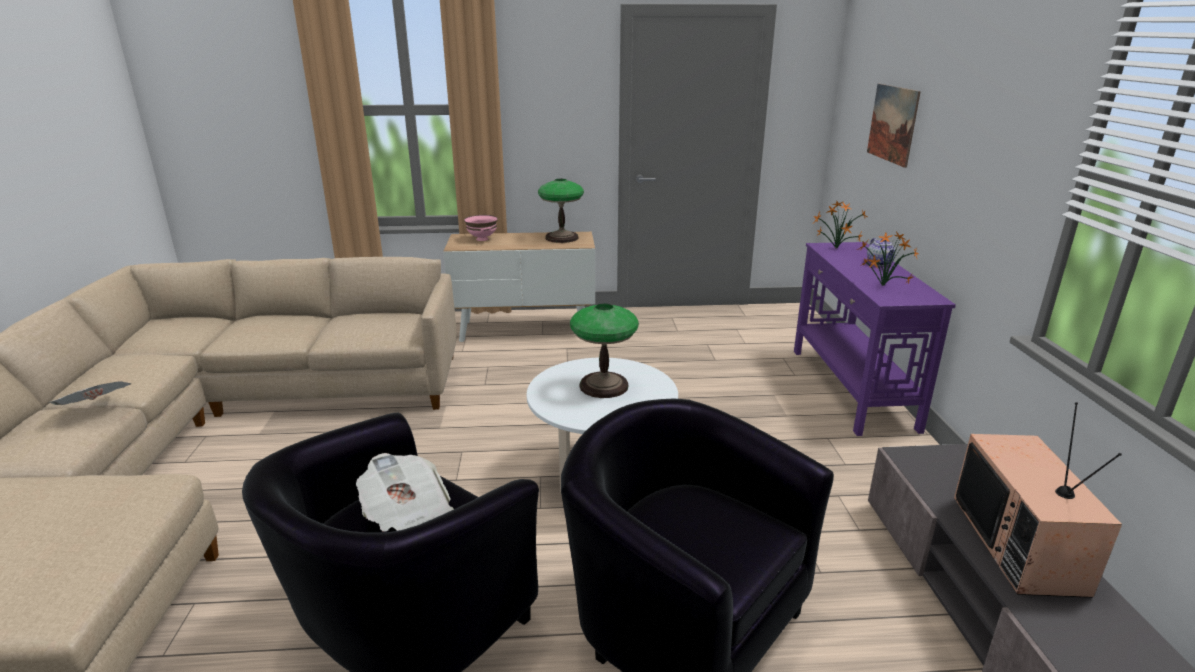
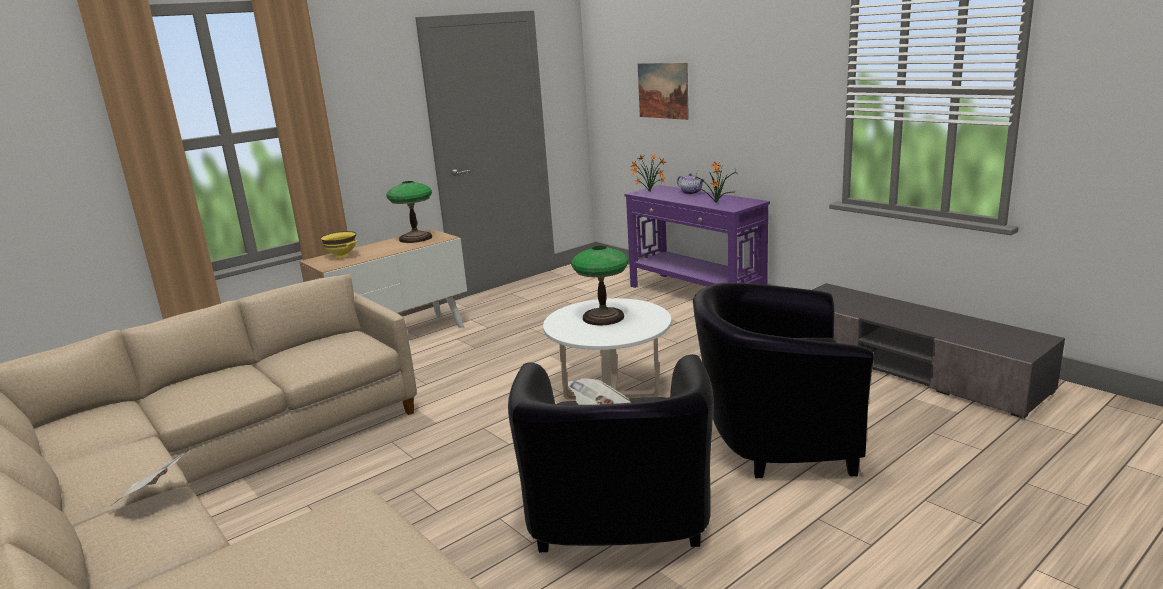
camera: 35 degrees left, 5 degrees down
pink bowl [464,215,498,241] -> yellow bowl [320,231,358,258]
television [954,402,1122,598] -> none

